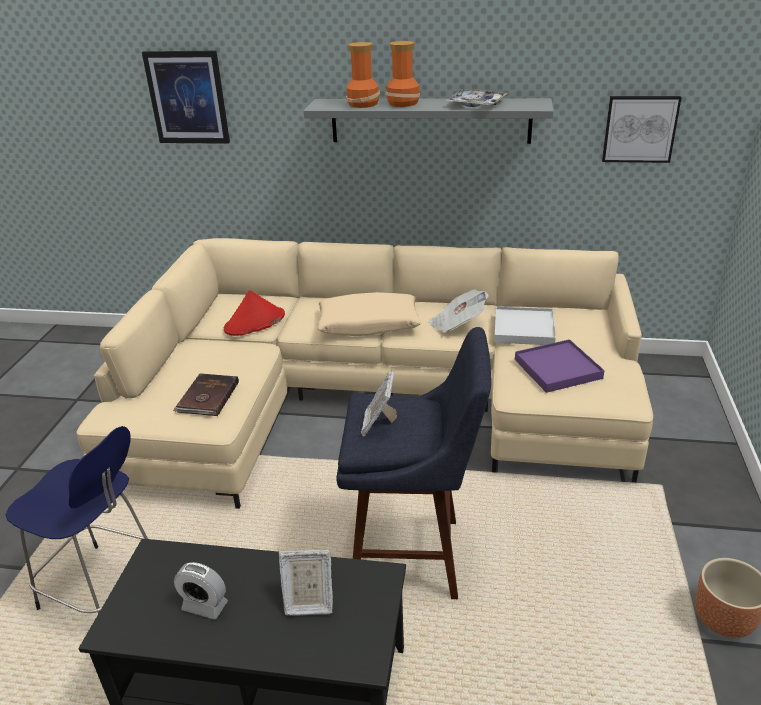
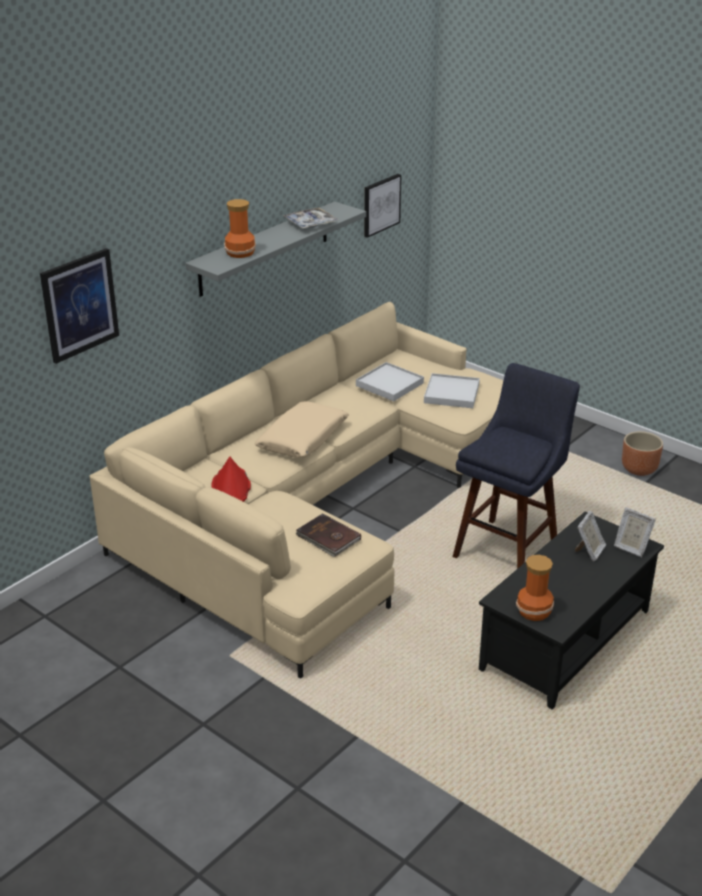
camera: 60 degrees left, 0 degrees up
blue stool [5,426,148,614] -> none
alarm clock [174,562,228,620] -> none
picture frame [361,371,397,436] -> picture frame moved to [614,507,655,557]
vase [385,41,421,107] -> vase moved to [516,555,554,621]
newspaper [428,289,489,333] -> none
purple tray [515,339,605,393] -> white tray [424,373,480,408]

